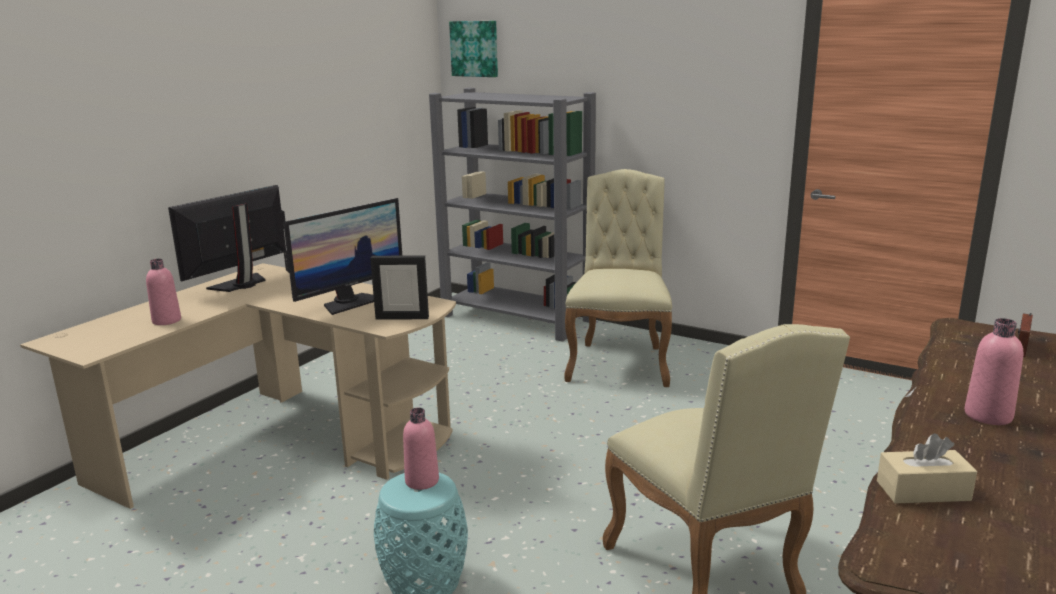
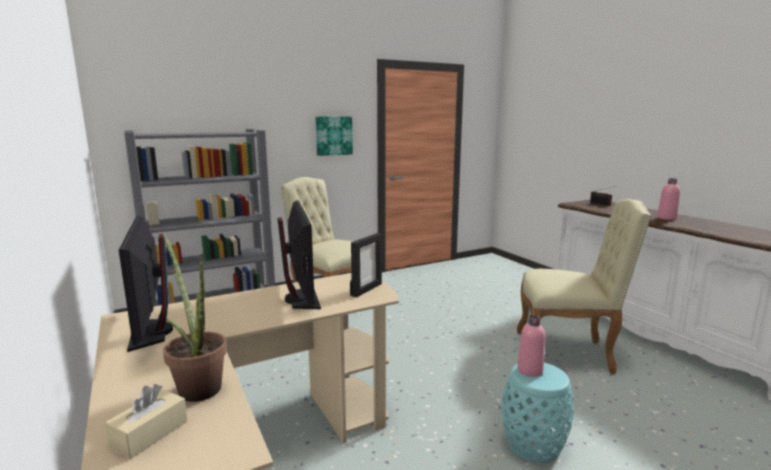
camera: 60 degrees left, 5 degrees down
pink bottle [146,259,181,325] -> potted plant [162,233,227,402]
picture [449,21,498,77] -> picture moved to [315,117,353,156]
beige tissue box [877,433,977,503] -> beige tissue box moved to [105,384,187,459]

